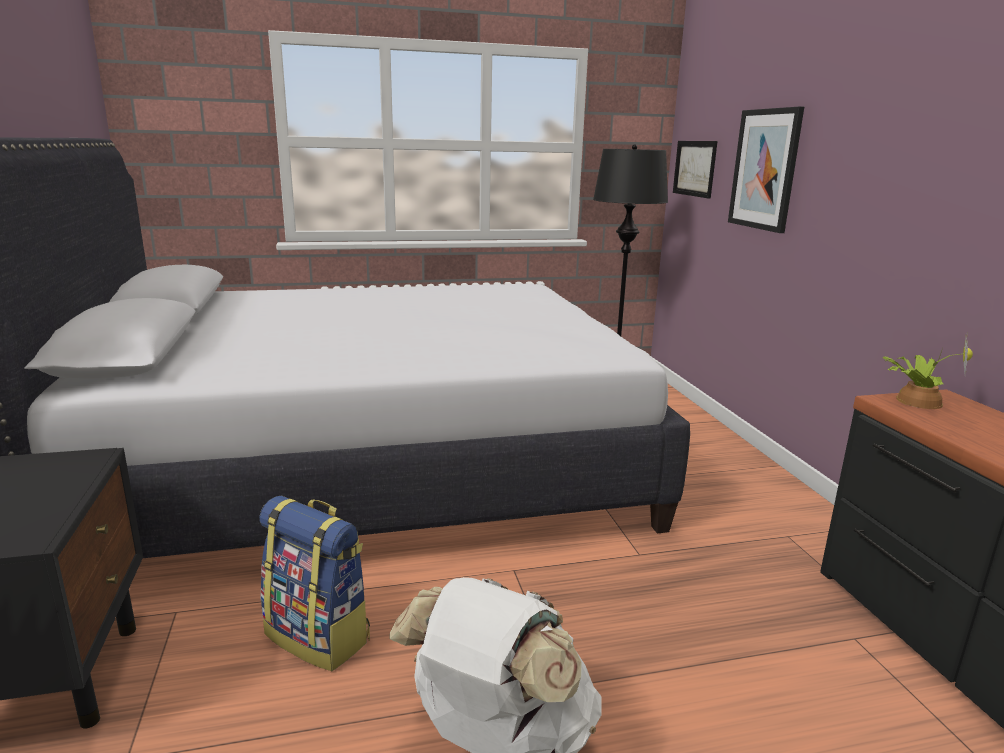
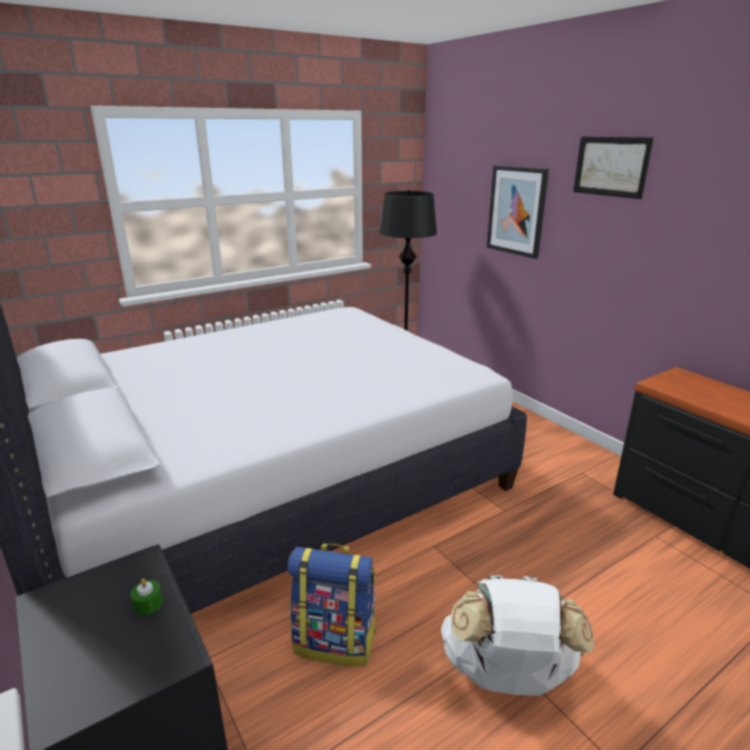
camera: 20 degrees left, 5 degrees up
picture [673,141,718,199] -> picture moved to [573,137,653,199]
potted plant [883,333,973,409] -> none
none -> green candle [130,578,163,615]

